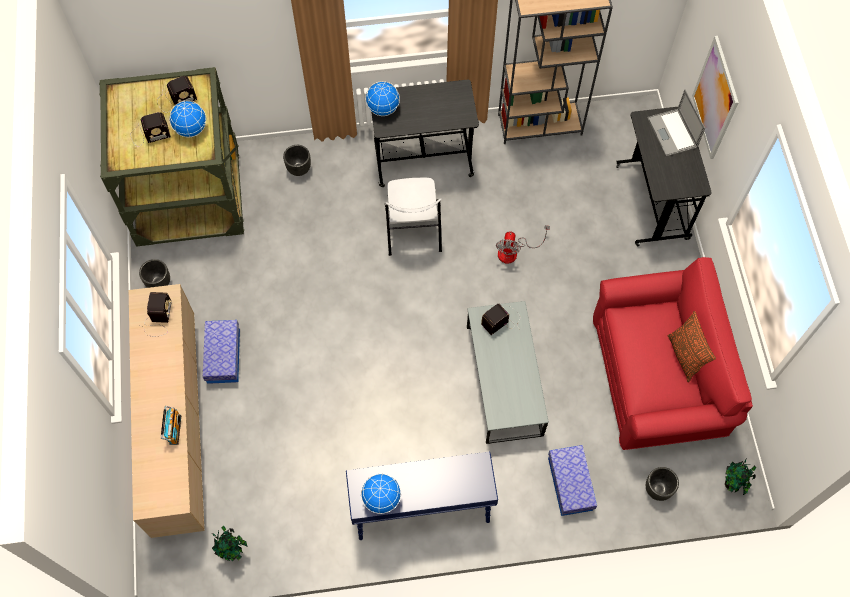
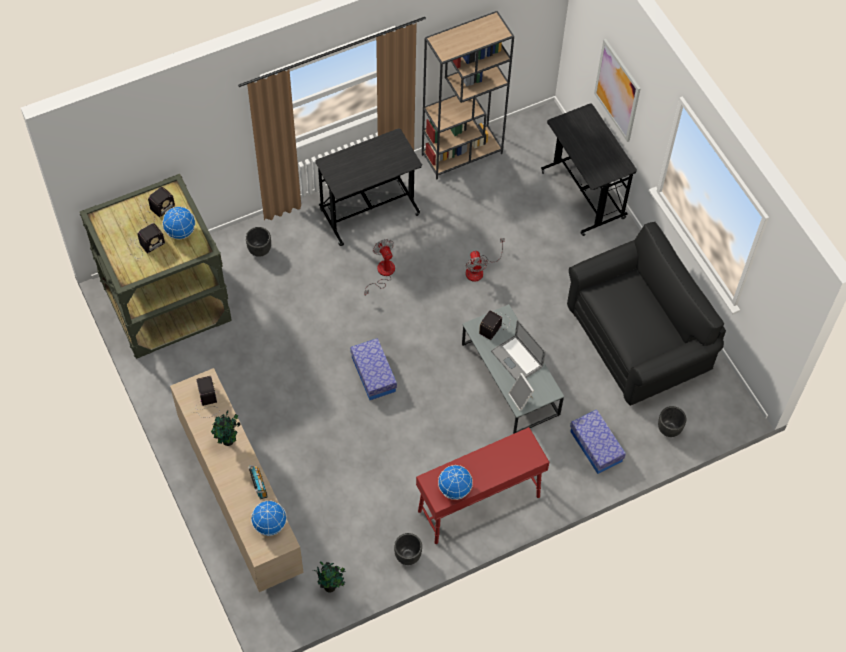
camera: 20 degrees left, 5 degrees down
black planter [139,259,170,288] -> black planter moved to [394,533,422,565]
storage box [203,320,240,384] -> storage box moved to [350,338,397,400]
blue console table [346,452,498,540] -> red console table [416,427,550,544]
globe [365,81,400,116] -> globe moved to [251,500,287,536]
white chair [385,178,442,256] -> fan [364,239,395,295]
red sofa [593,257,753,450] -> black sofa [567,222,726,406]
laptop [648,90,705,156] -> laptop moved to [491,320,546,380]
brown pillow [667,311,716,382] -> none
potted plant [725,459,757,495] -> potted plant moved to [211,410,240,446]
none -> picture frame [508,373,534,411]

